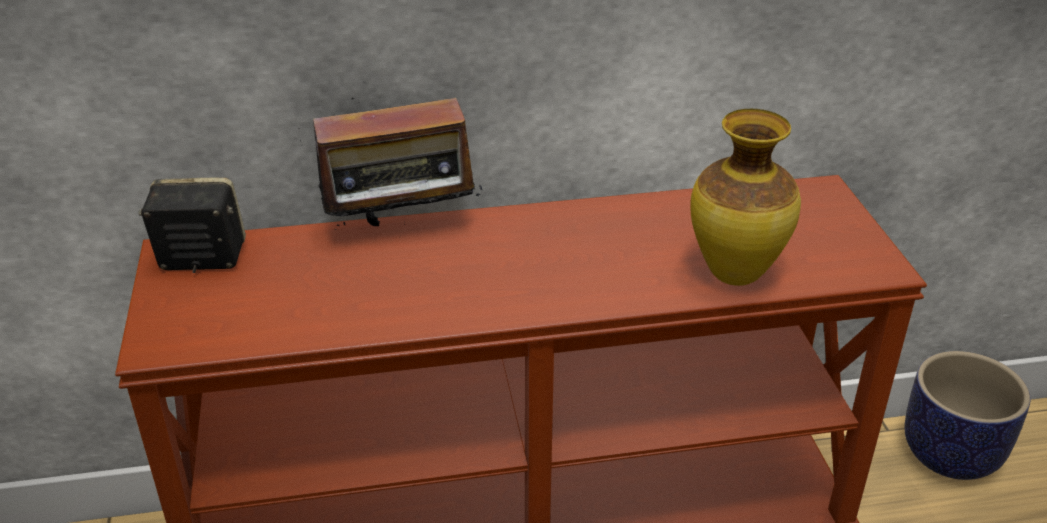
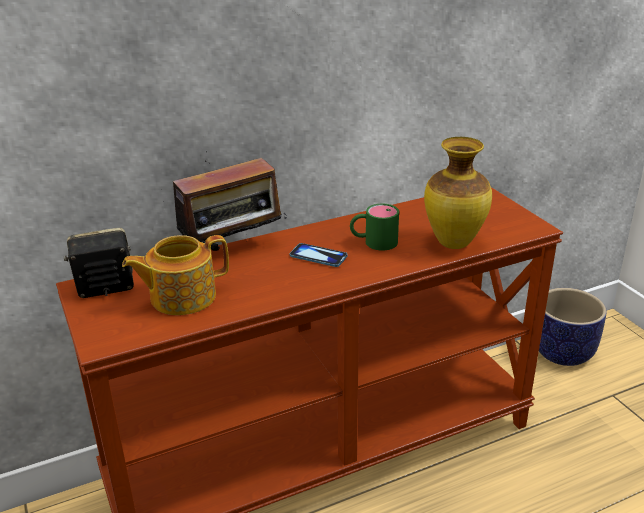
camera: 15 degrees left, 5 degrees down
none -> teapot [122,235,229,315]
none -> phone [290,243,348,267]
none -> green mug [350,204,399,251]

